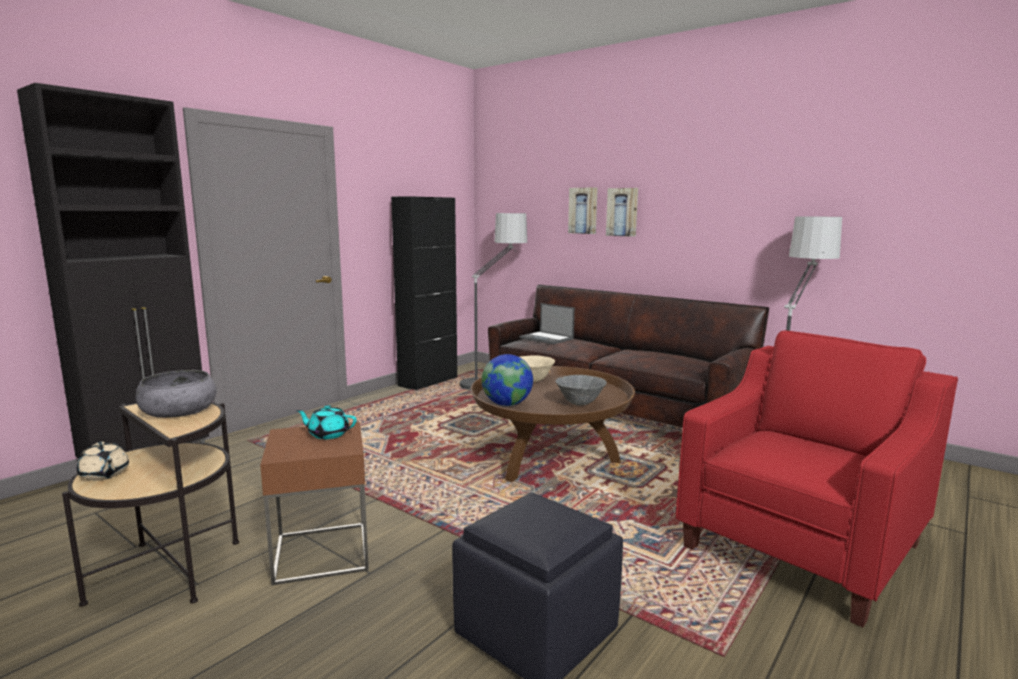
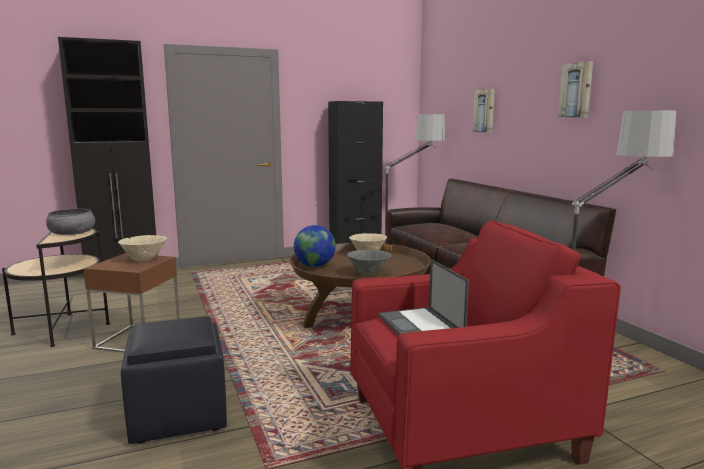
camera: 30 degrees right, 0 degrees up
beige teapot [77,442,129,481] -> none
turquoise teapot [296,405,357,439] -> beige bowl [118,235,167,261]
laptop [519,303,575,344] -> laptop moved to [378,259,469,336]
picture [606,188,638,237] -> picture moved to [558,61,593,117]

